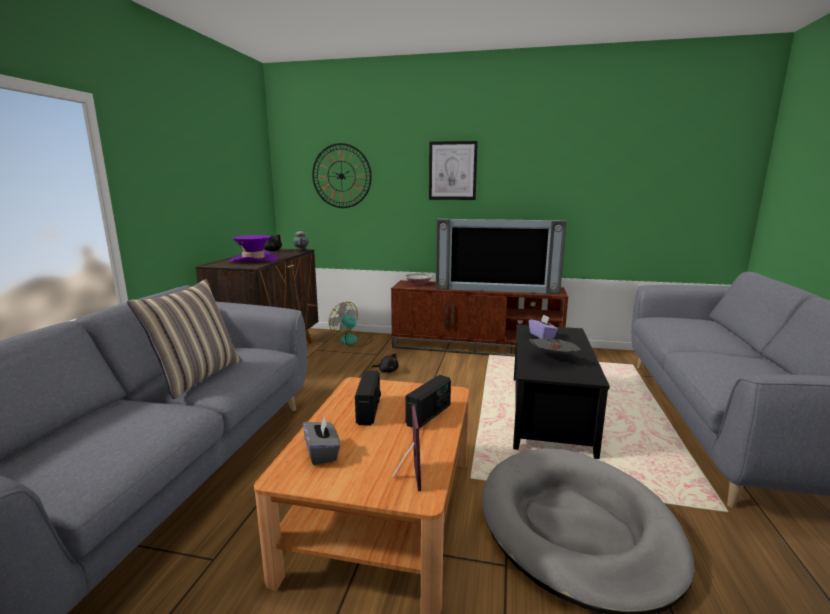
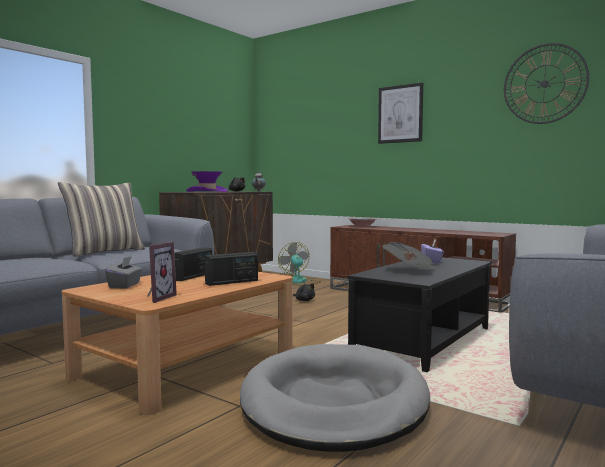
camera: 25 degrees right, 10 degrees down
wall clock [312,143,372,208] -> wall clock moved to [504,43,589,124]
television [436,219,567,294] -> none

